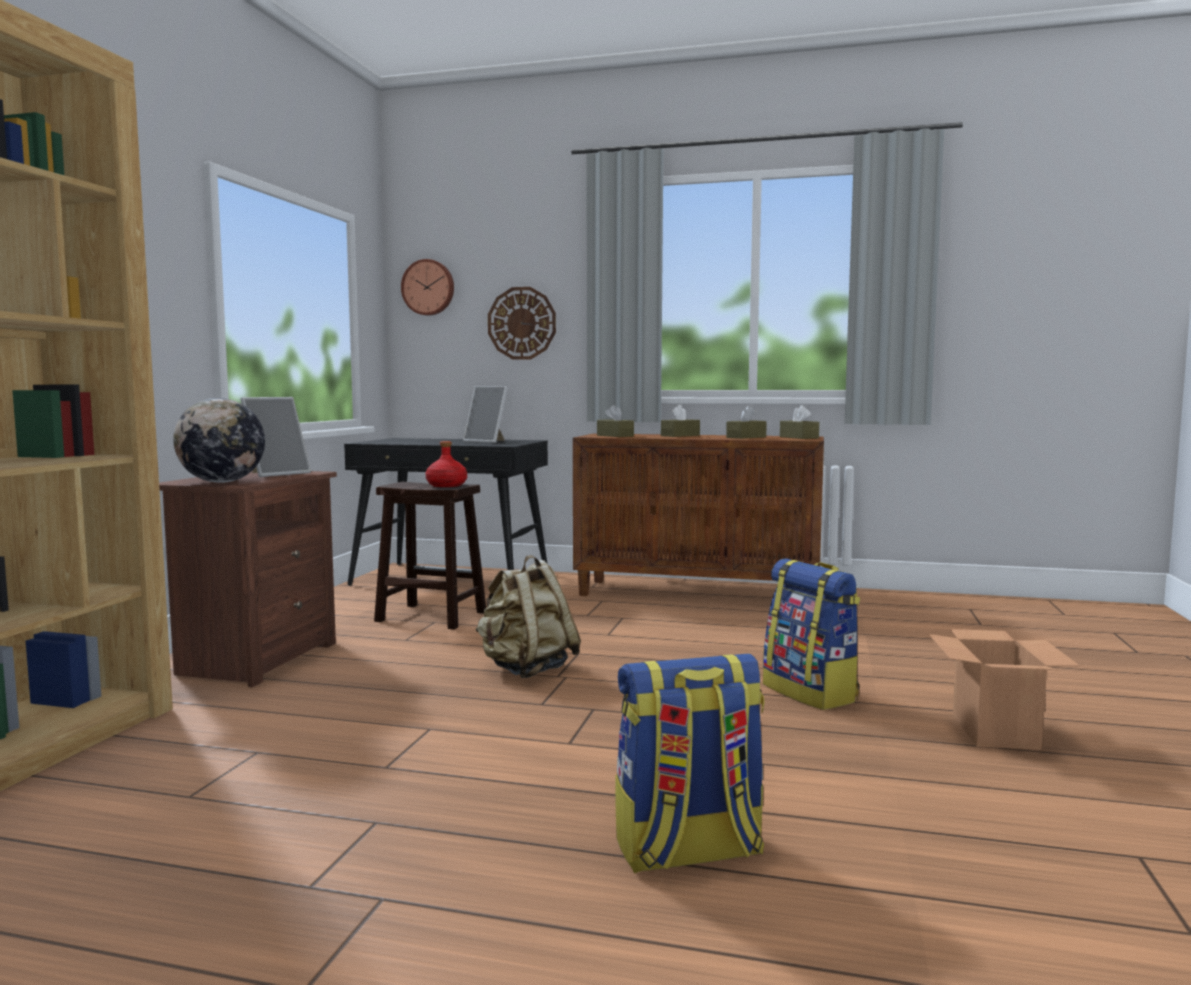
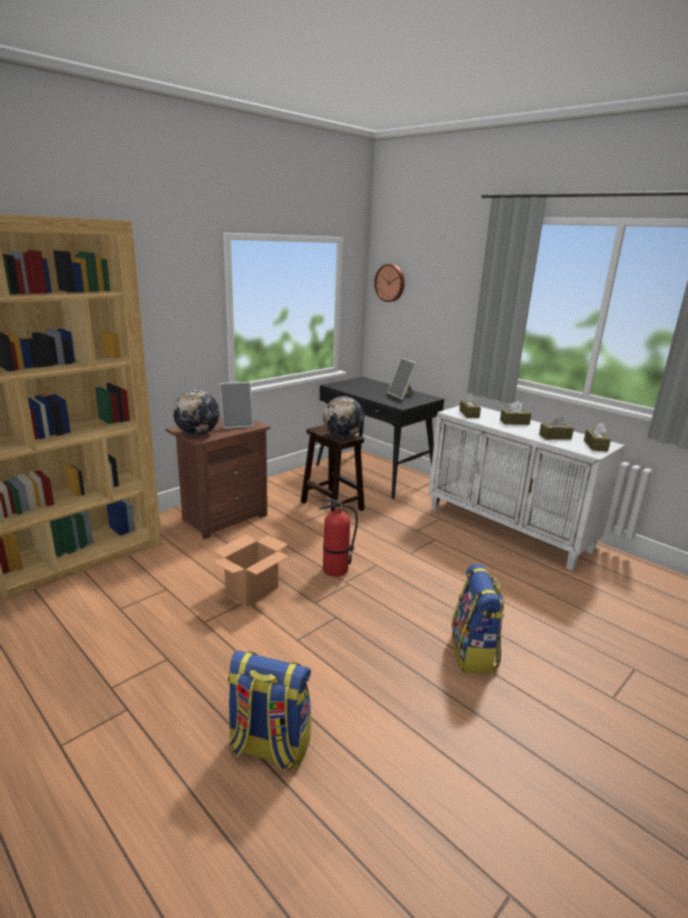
camera: 30 degrees right, 15 degrees up
red bottle [425,441,467,487] -> globe [323,396,364,438]
beige backpack [475,555,581,678] -> fire extinguisher [319,498,358,577]
wall clock [488,287,556,360] -> none
brown cabinet [573,433,824,596] -> white cabinet [429,406,625,571]
cardboard box [928,629,1080,750] -> cardboard box moved to [212,534,289,607]

